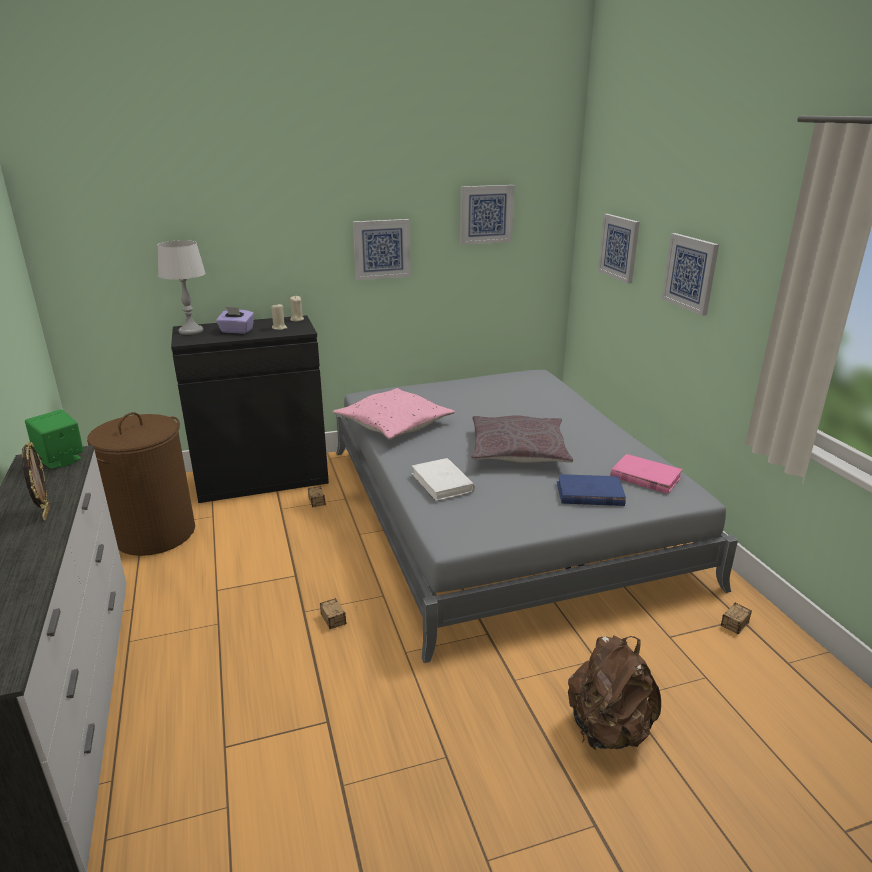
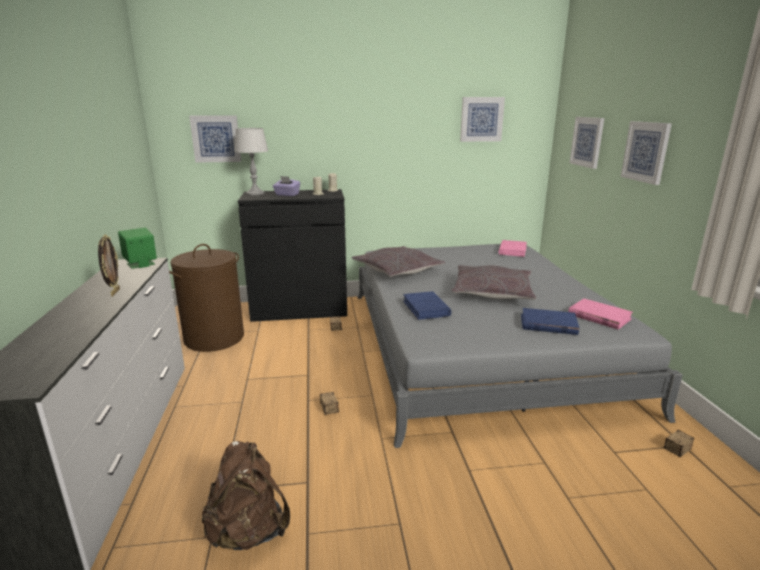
camera: 10 degrees right, 5 degrees down
pink pillow [333,388,455,440] -> grey pillow [352,246,445,277]
picture [353,219,411,280] -> picture moved to [189,115,241,163]
white book [412,458,475,501] -> blue book [403,291,451,320]
brown backpack [568,636,661,750] -> brown backpack moved to [202,441,290,550]
none -> pink book [498,240,527,257]

